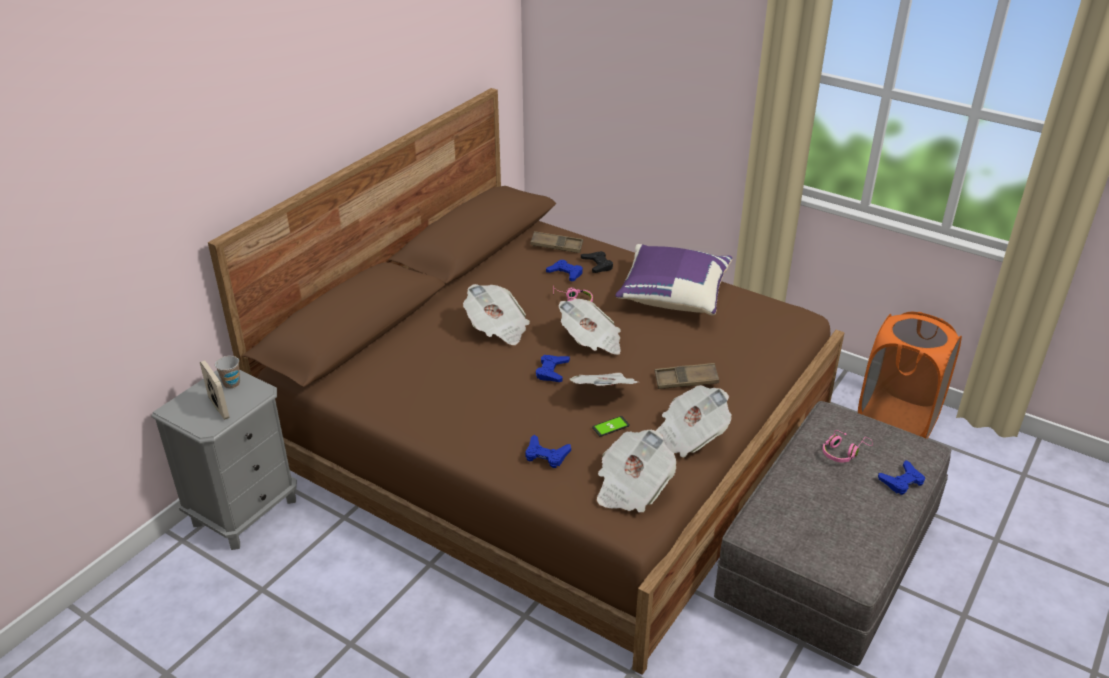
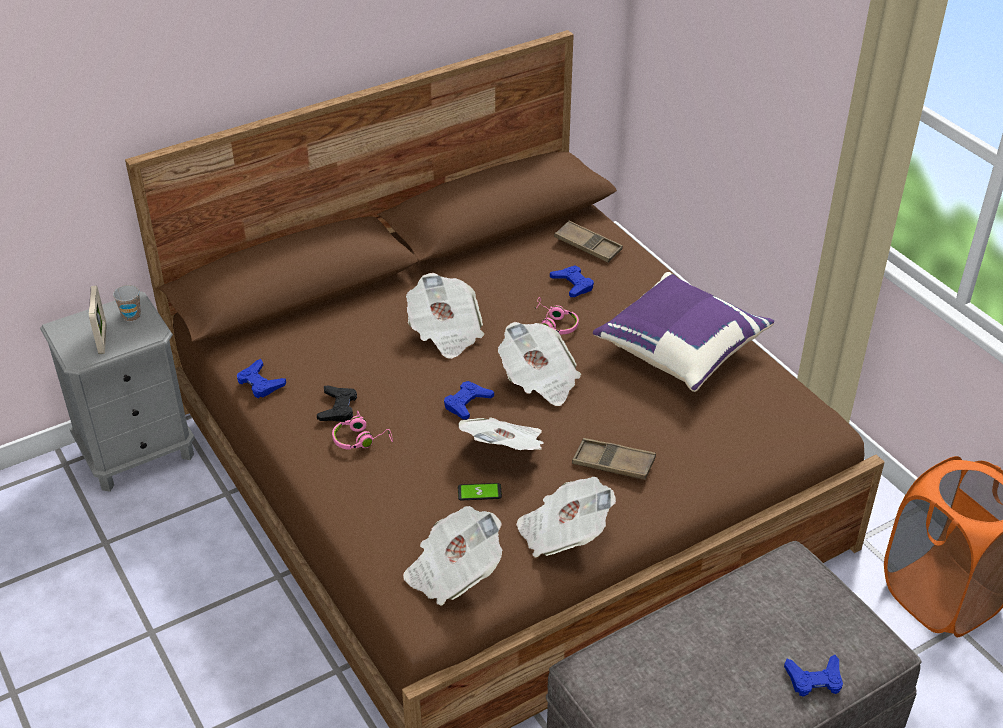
camera: 25 degrees right, 5 degrees up
blue game controller [525,435,571,468] -> blue game controller moved to [237,359,286,398]
black game controller [581,251,613,273] -> black game controller moved to [317,386,357,422]
pink headphones [822,430,873,462] -> pink headphones moved to [332,411,393,450]

